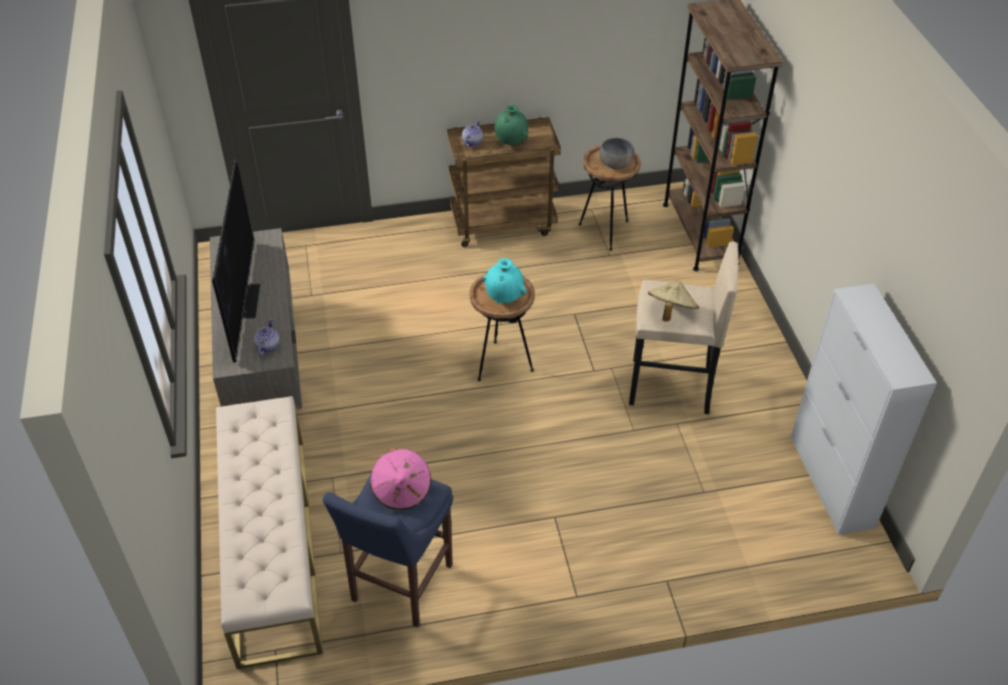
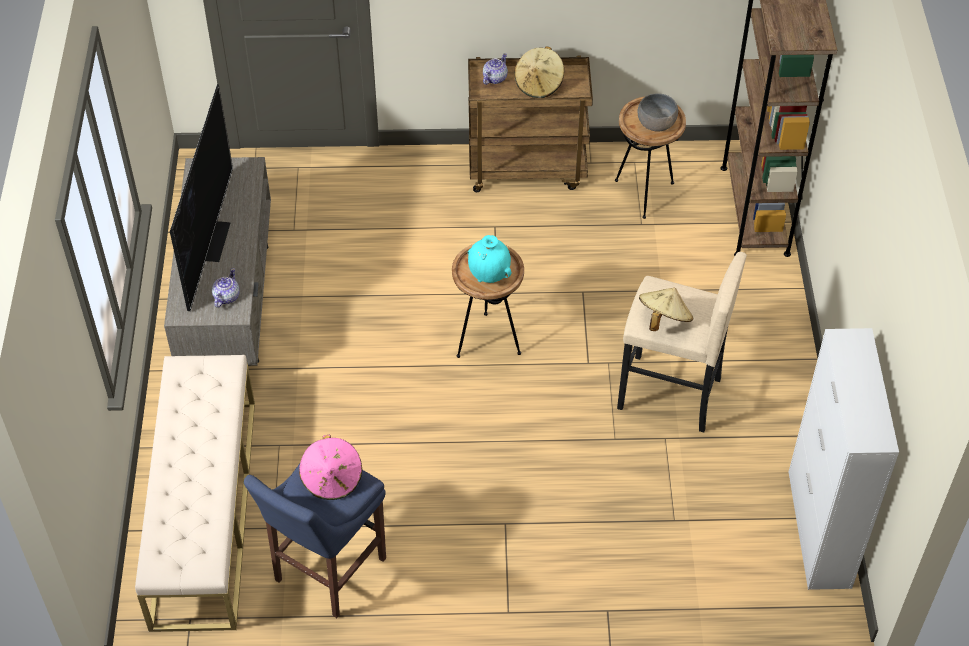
camera: 10 degrees right, 5 degrees up
green vase [494,104,528,145] -> beige hat [514,46,564,98]

